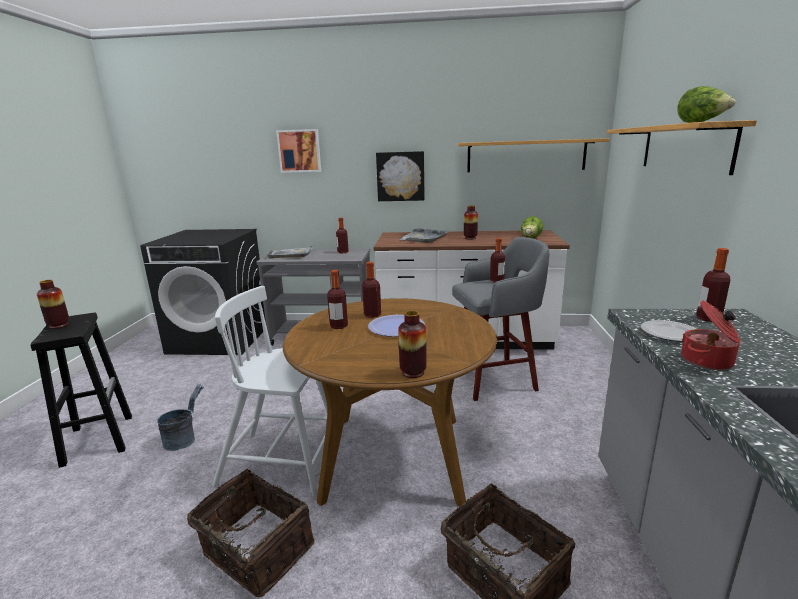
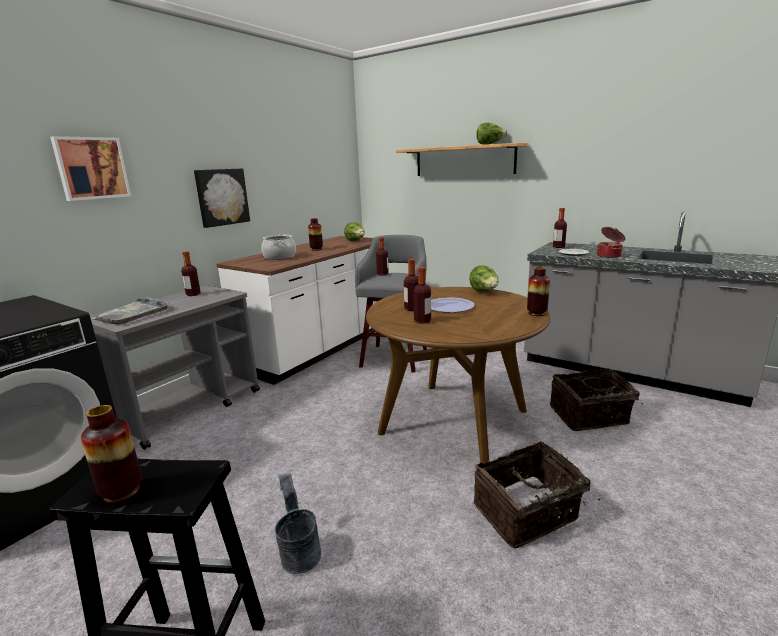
camera: 60 degrees left, 0 degrees up
white chair [212,286,342,497] -> none
grey tray [399,228,449,243] -> cooking pot [261,235,296,260]
shelf [457,138,609,173] -> none
none -> lettuce [469,265,499,292]

